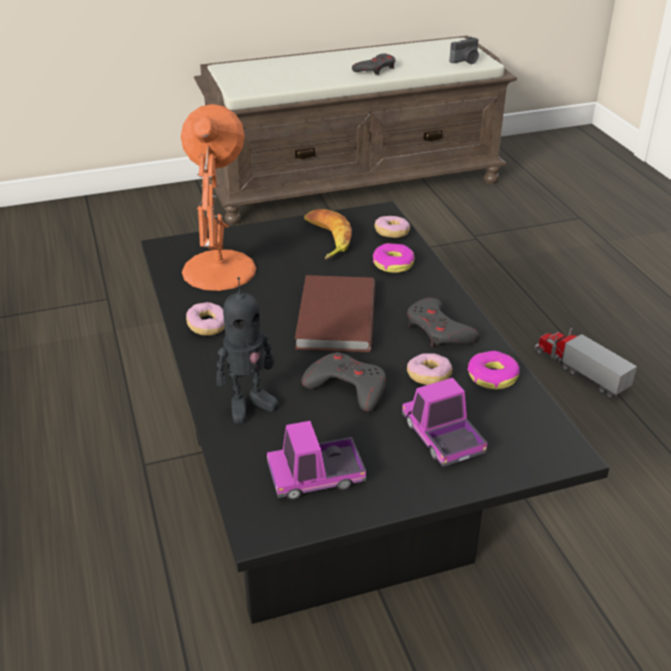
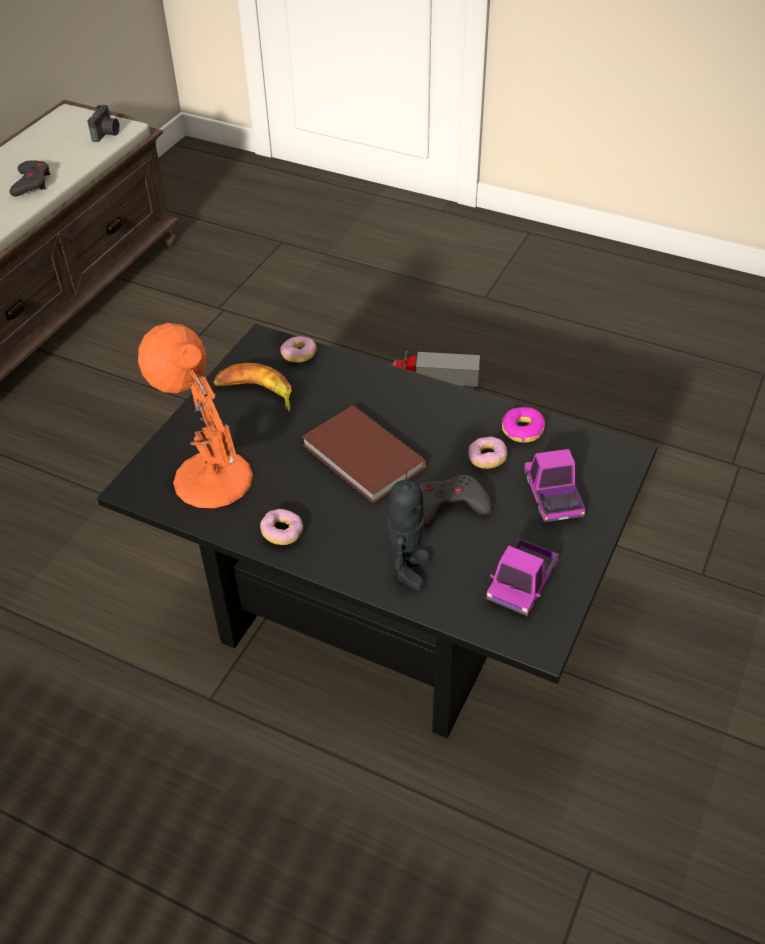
camera: 45 degrees left, 10 degrees up
donut [373,243,415,273] -> none
toy truck [402,378,487,467] -> toy truck turned 60 degrees clockwise [524,449,586,522]
grey game controller [407,297,480,347] -> none

